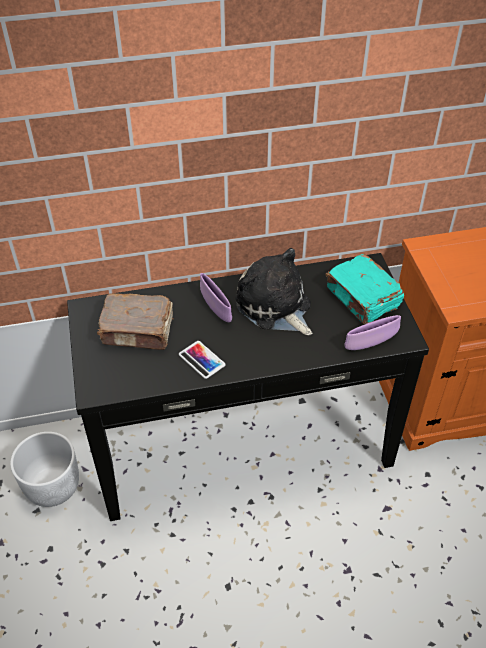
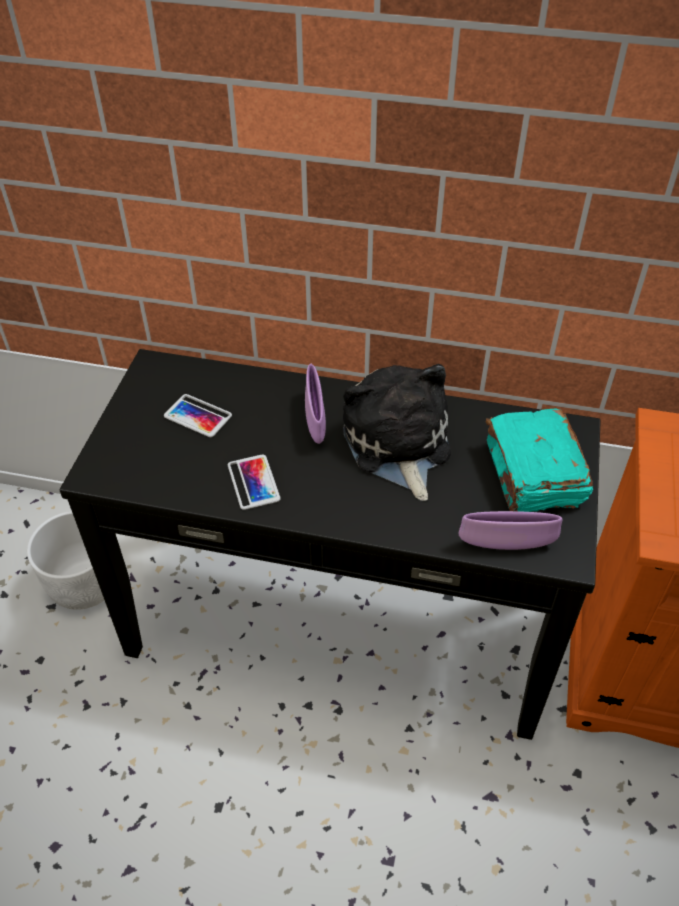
camera: 25 degrees right, 0 degrees up
brown book [97,293,173,350] -> phone [164,394,232,437]

